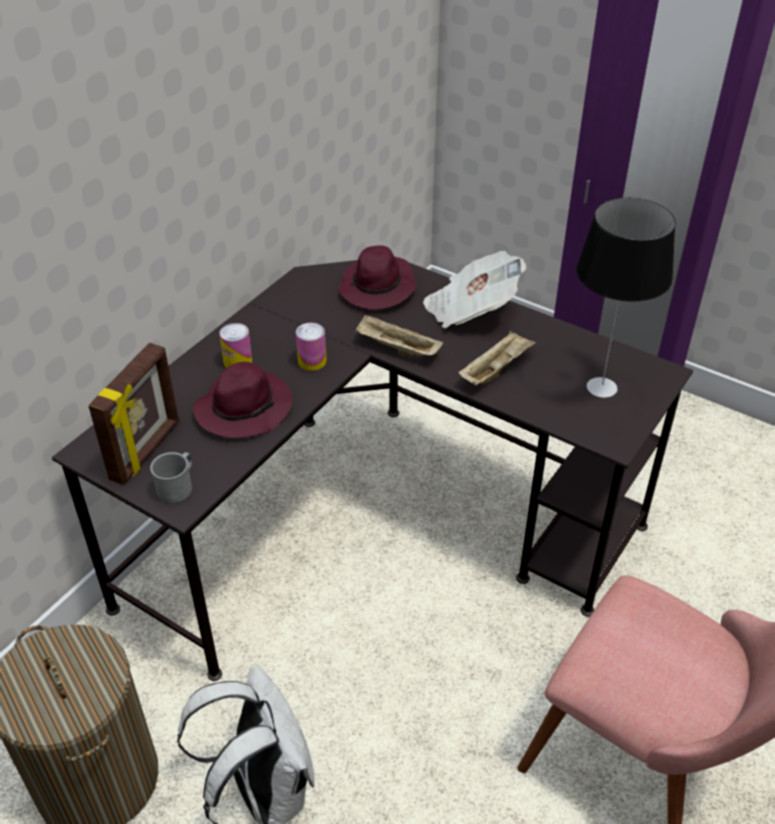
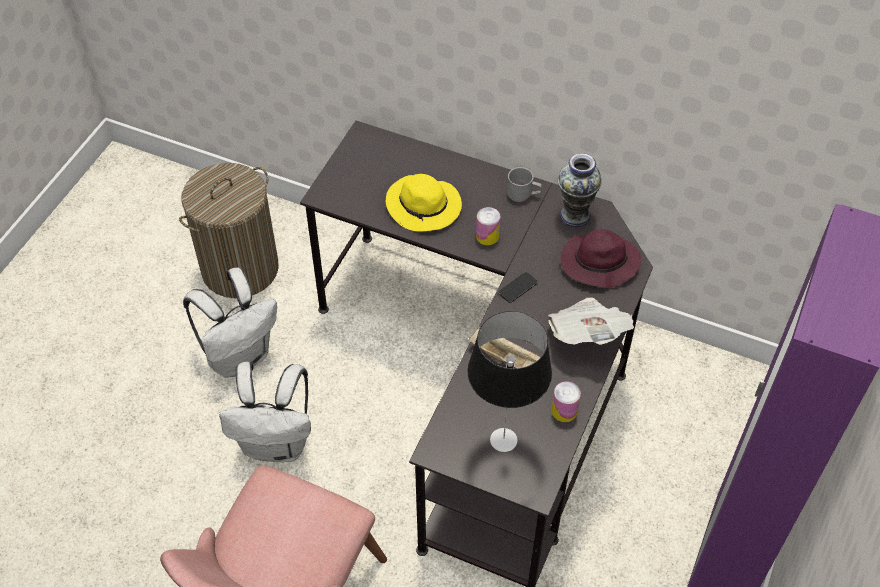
camera: 80 degrees right, 10 degrees up
picture frame [88,343,179,485] -> none
grey mug [150,452,192,503] -> grey mug moved to [507,167,542,202]
purple hat [193,362,293,438] -> yellow hat [386,174,462,232]
can [219,323,252,368] -> can moved to [551,381,581,422]
beige tray [355,314,443,357] -> phone [498,272,538,303]
none -> white backpack [219,362,311,462]
none -> vase [558,154,602,227]

